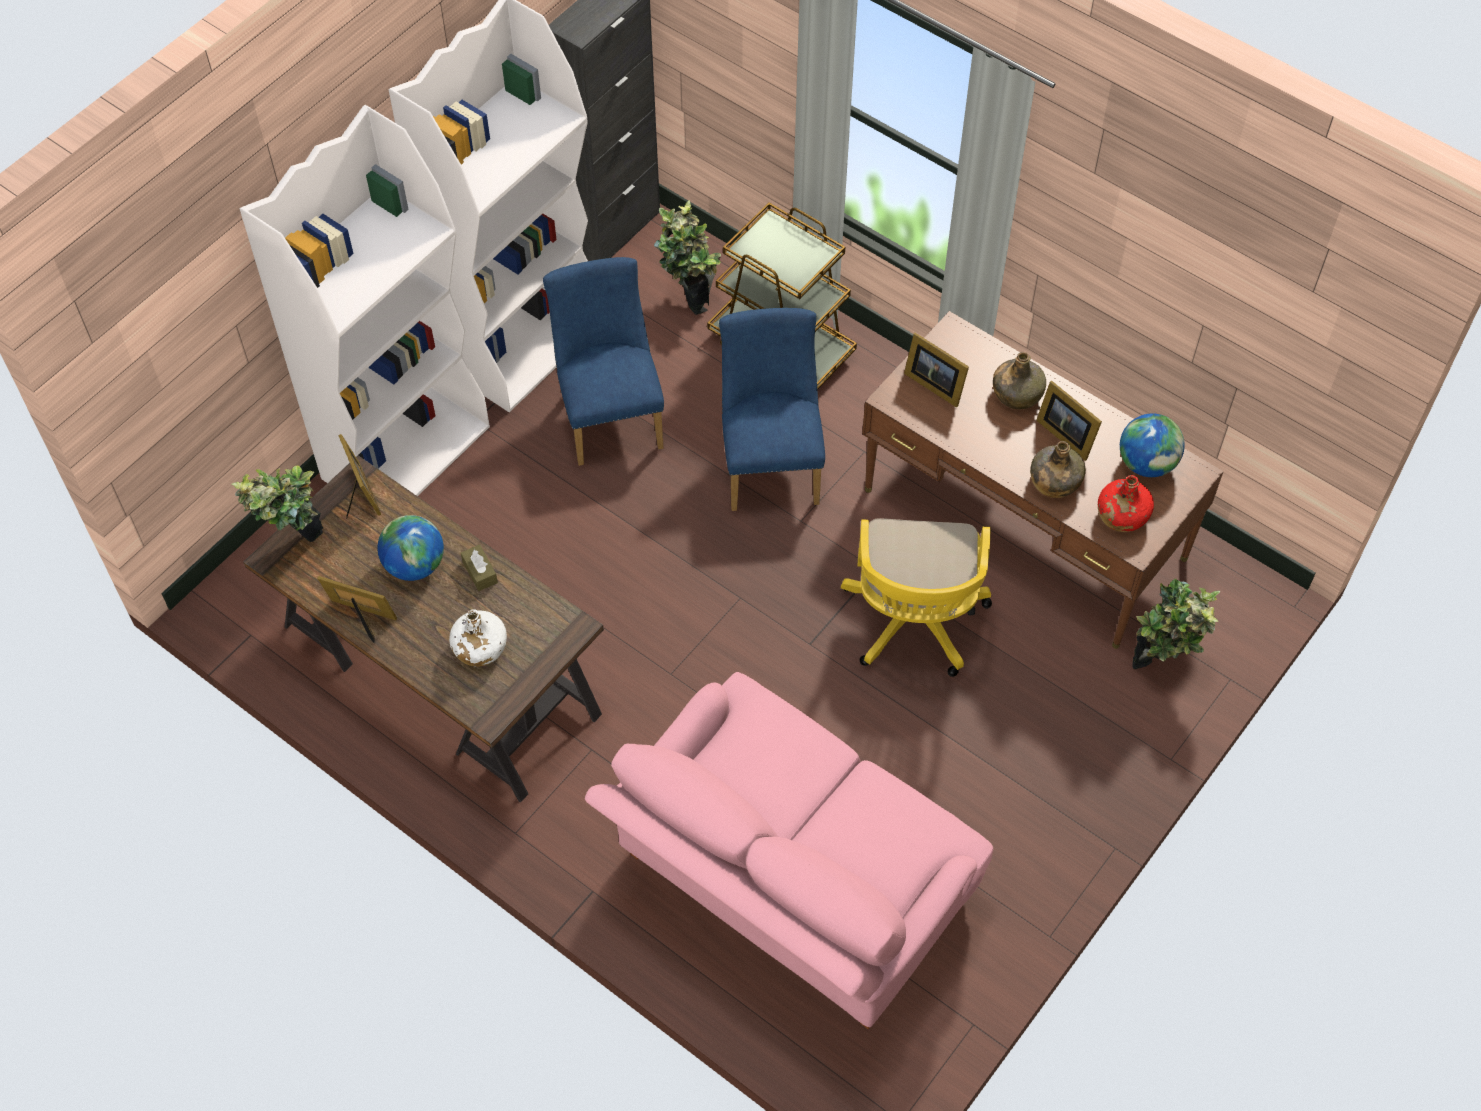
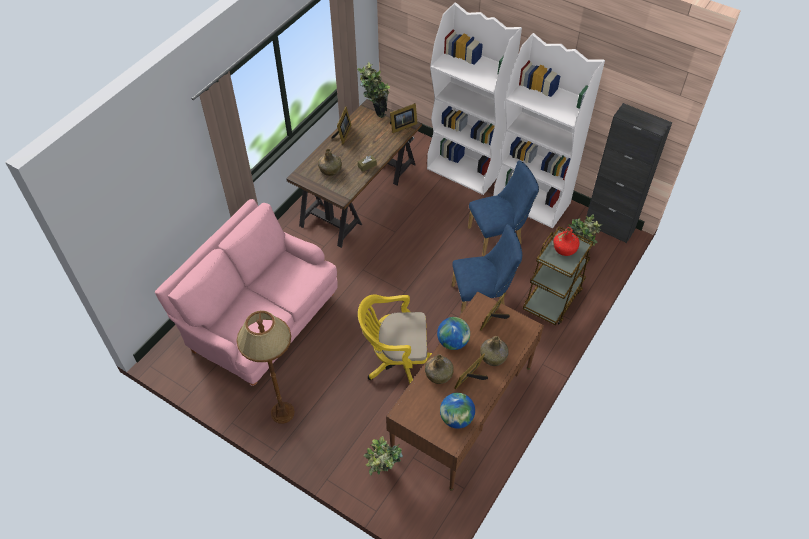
camera: 85 degrees right, 5 degrees down
globe [377,515,444,581] -> globe moved to [437,317,470,350]
white bottle [449,609,507,666] -> green bottle [318,148,342,176]
red bottle [1098,475,1154,532] -> red bottle moved to [553,227,580,256]
none -> brown floor lamp [236,311,295,424]

